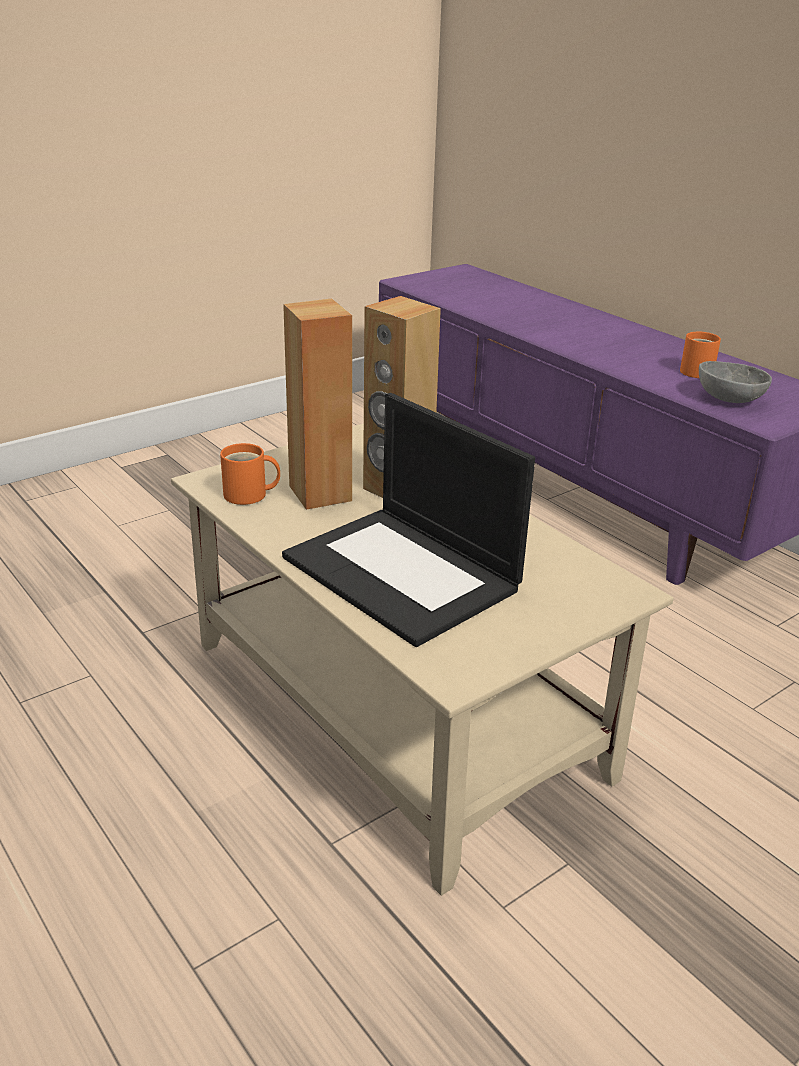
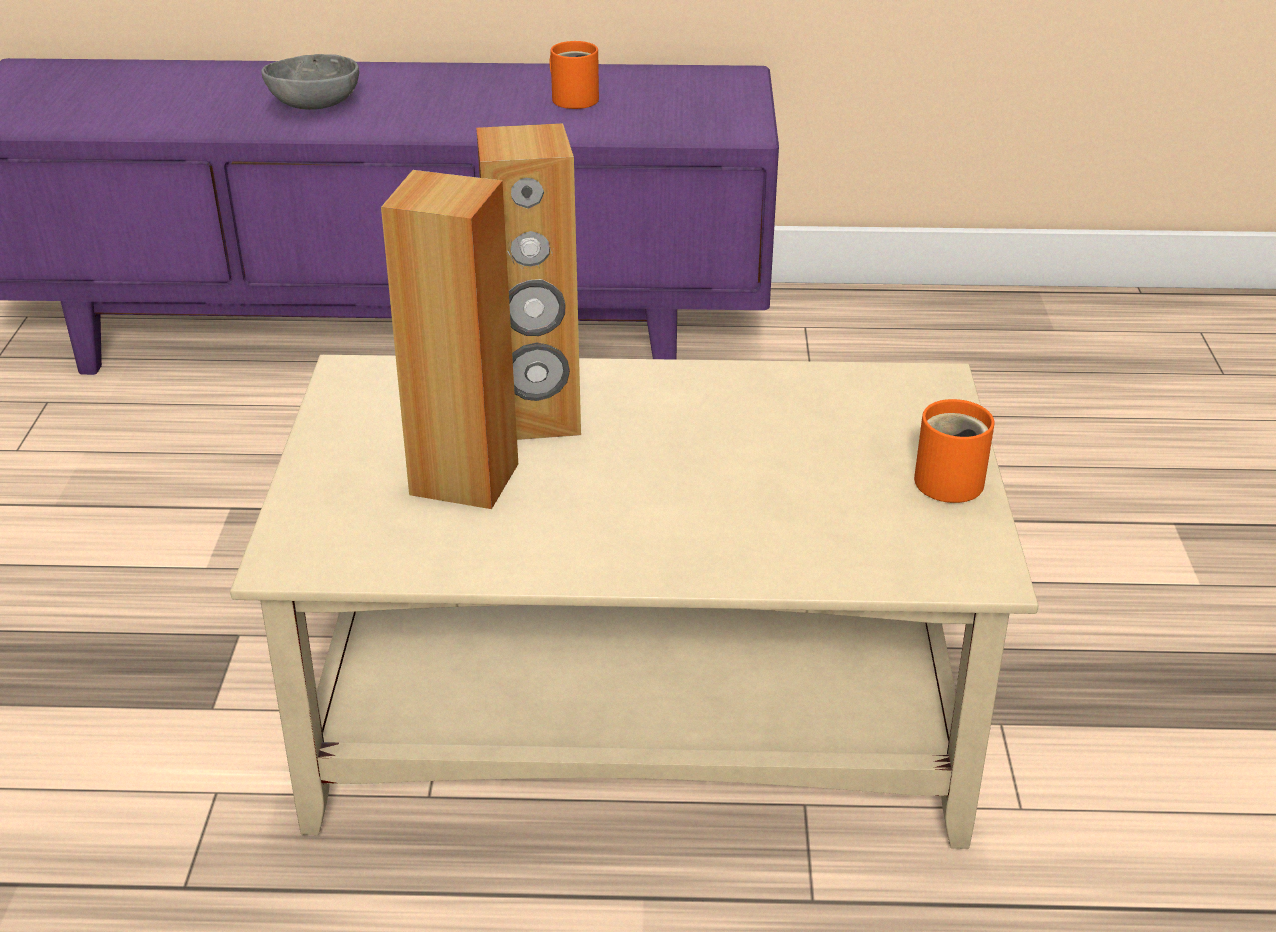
camera: 50 degrees left, 5 degrees up
orange mug [220,443,280,505] -> orange mug moved to [914,399,995,503]
laptop [282,393,535,647] -> none
grey bowl [699,361,772,403] -> grey bowl moved to [261,54,359,110]

